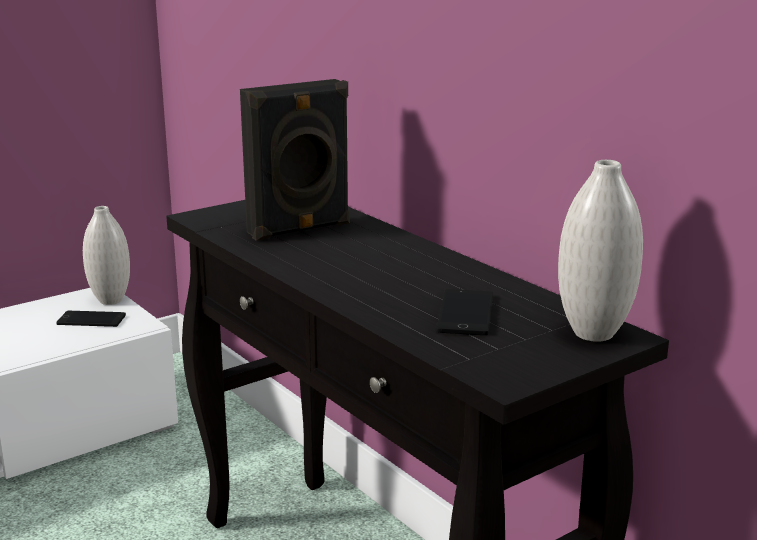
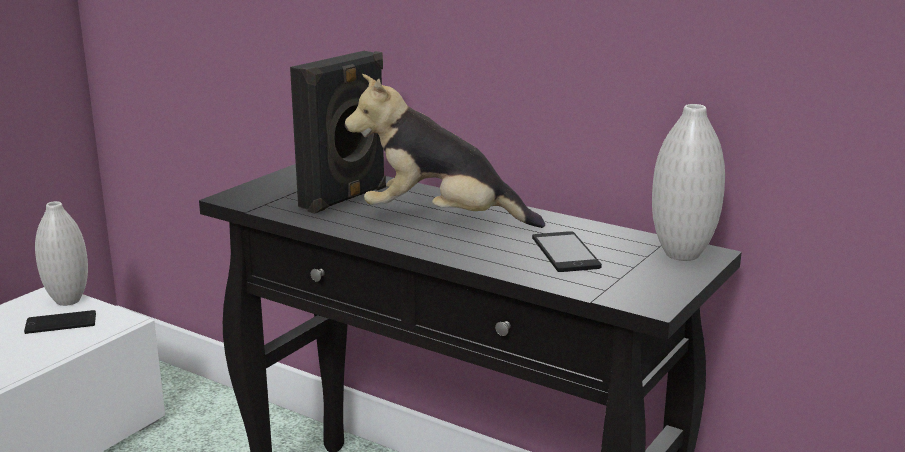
camera: 20 degrees left, 0 degrees up
none -> plush toy [345,74,545,228]

